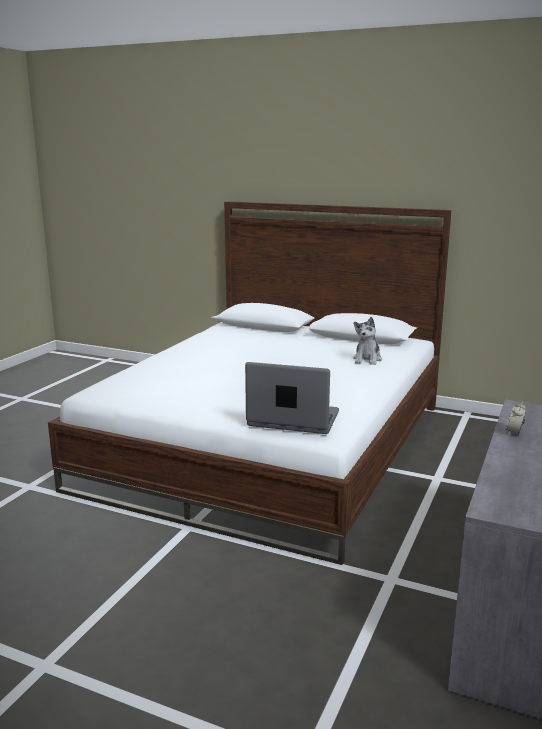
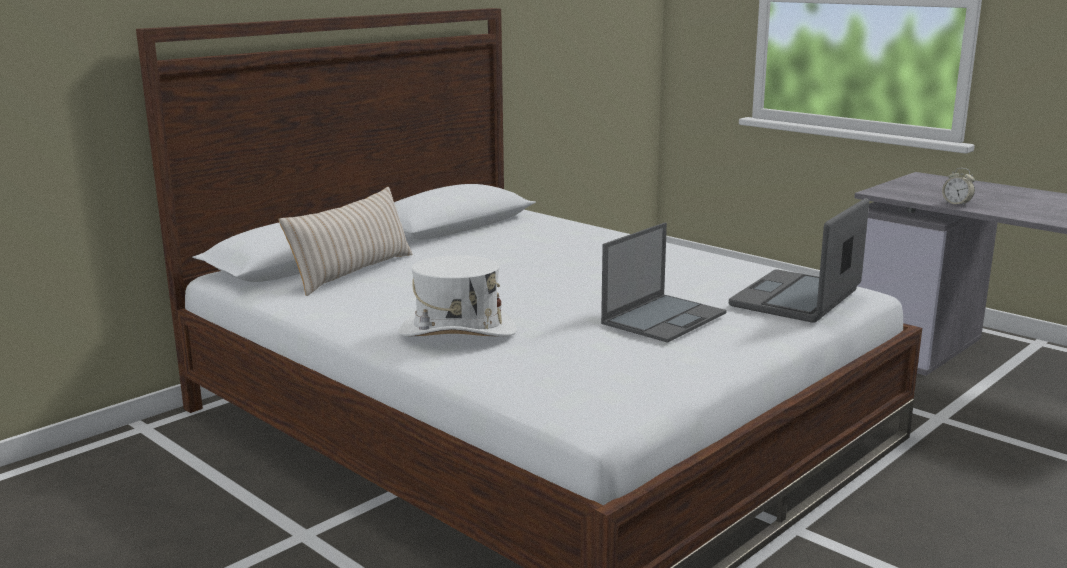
camera: 70 degrees left, 0 degrees up
plush toy [353,317,382,365] -> none
none -> beige pillow [278,187,412,296]
none -> white hat [398,255,517,337]
none -> laptop [601,223,727,343]

